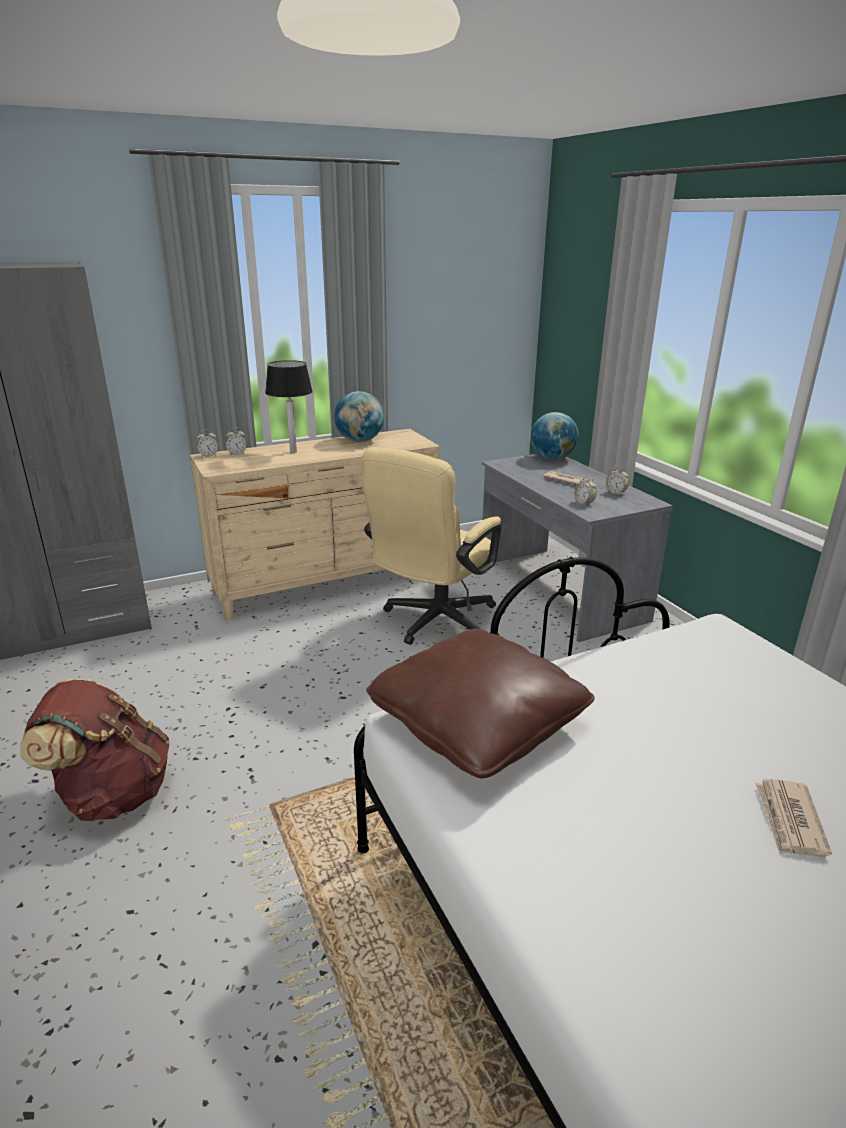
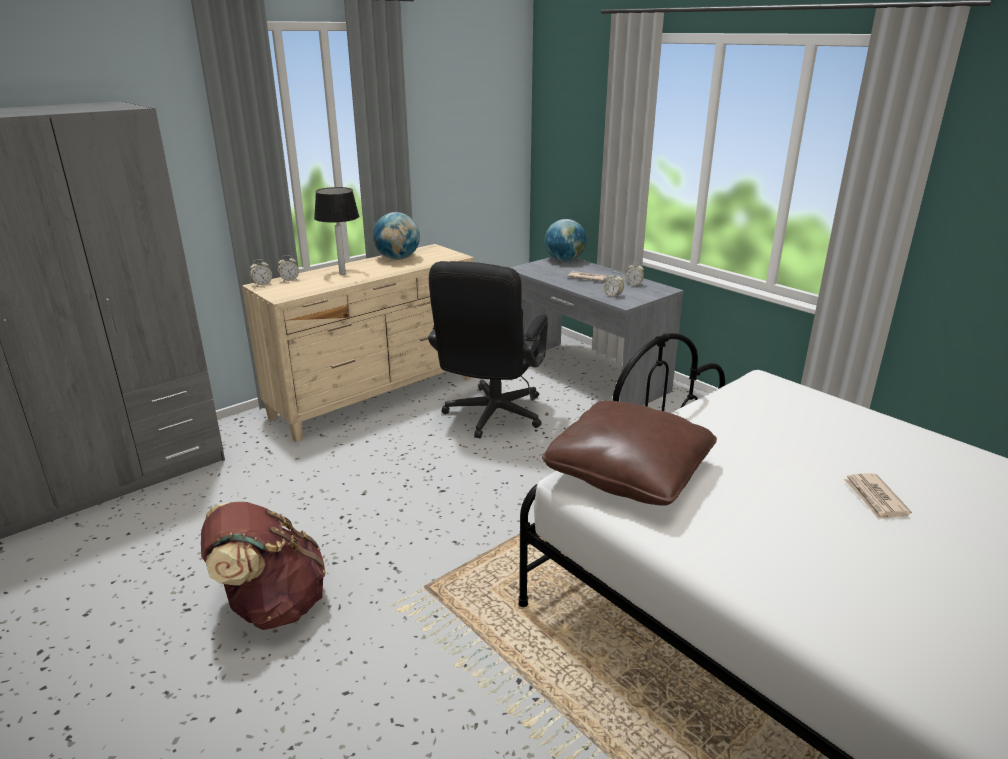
camera: 15 degrees left, 0 degrees up
beige office chair [362,447,501,645] -> black office chair [428,261,548,439]

